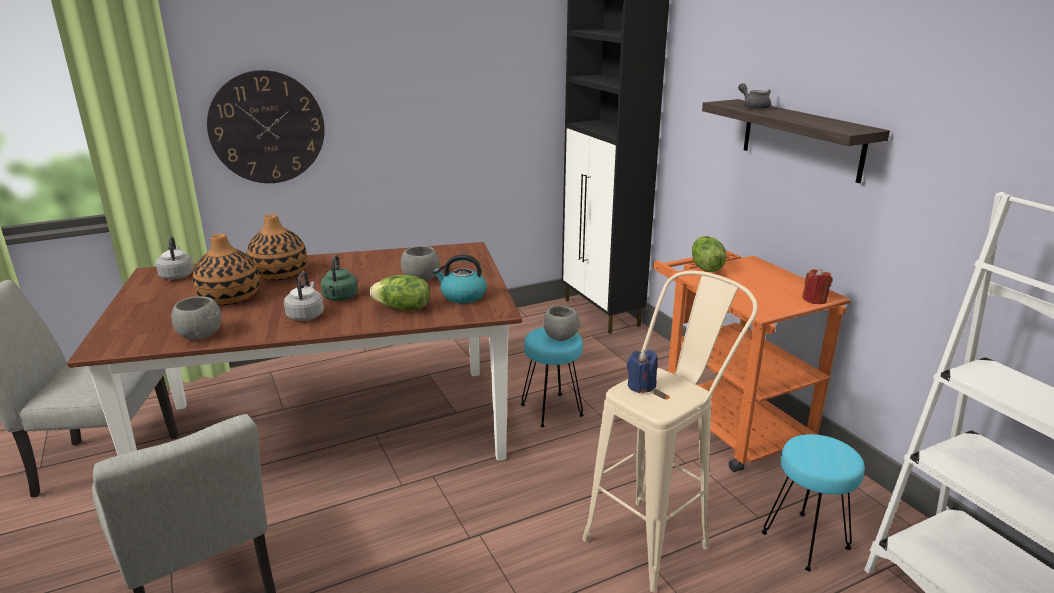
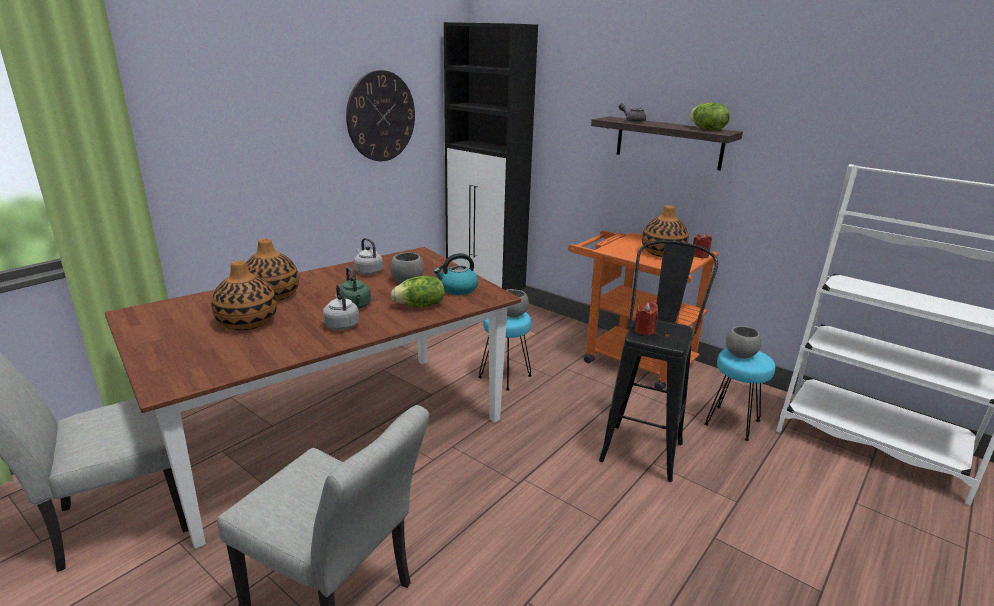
camera: 25 degrees left, 0 degrees up
grey kettle [156,236,194,280] -> grey kettle moved to [354,238,383,275]
grey bowl [171,296,221,340] -> grey bowl moved to [726,326,762,358]
wall clock [207,70,325,183] -> wall clock moved to [346,70,415,161]
beige stool [582,271,758,592] -> black stool [599,240,718,482]
blue candle [627,350,658,393] -> red candle [635,302,658,336]
lettuce [692,236,726,272] -> lettuce moved to [690,103,730,131]
none -> vase [642,205,689,257]

